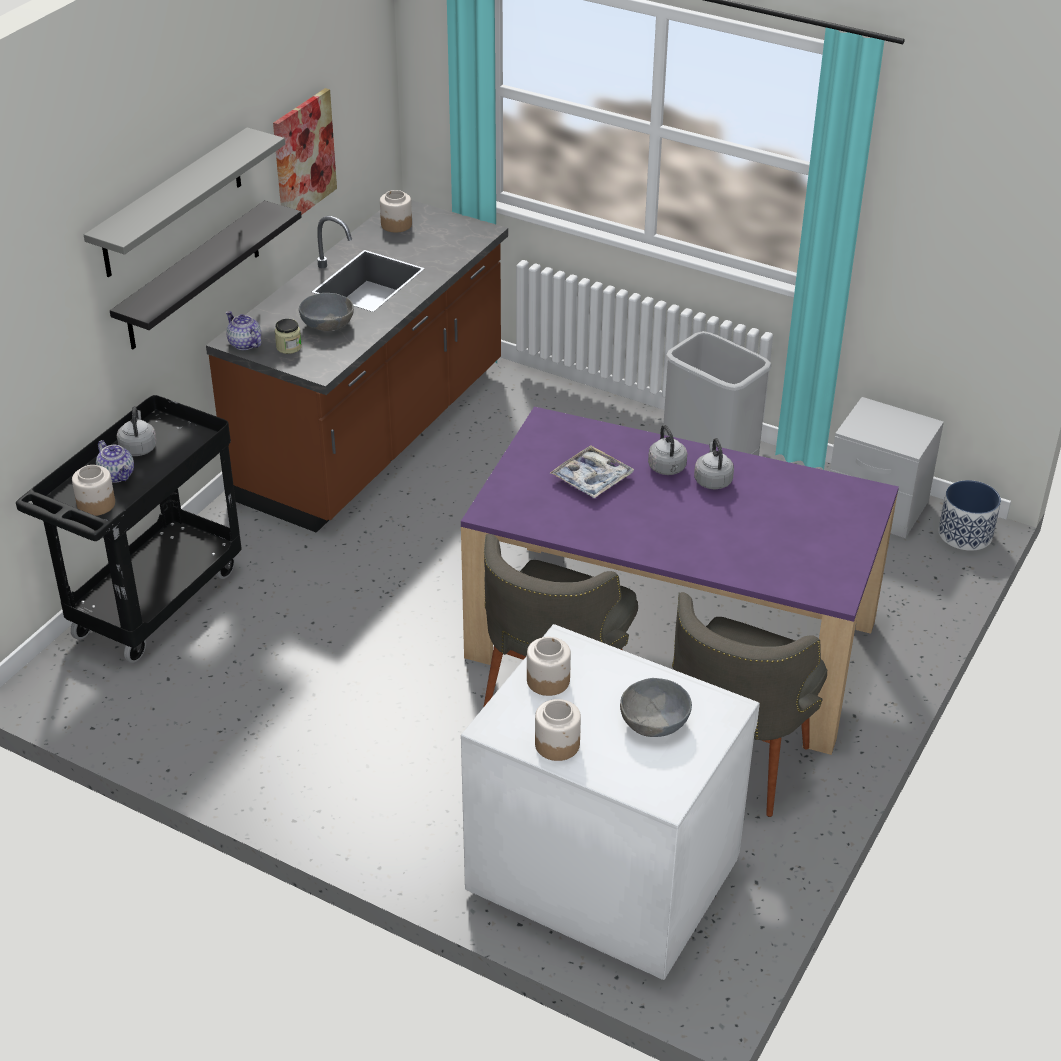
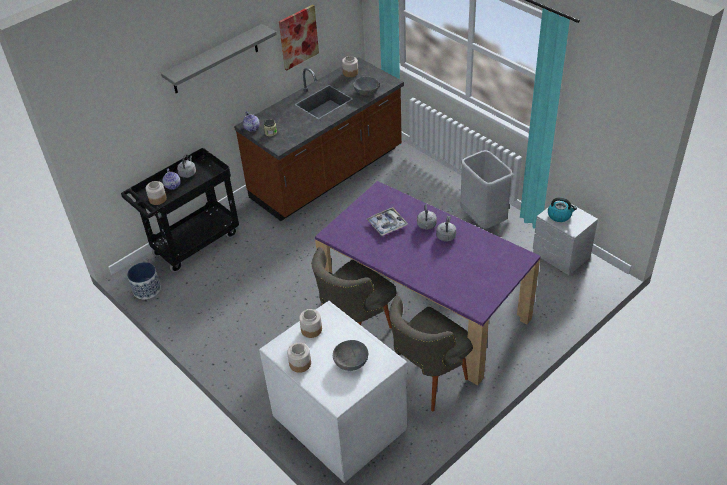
camera: 20 degrees right, 5 degrees up
black shelf [110,200,302,349] -> none
grey bowl [299,293,354,331] -> grey bowl moved to [353,77,379,95]
planter [939,480,1001,551] -> planter moved to [127,262,161,299]
none -> kettle [548,197,577,222]

